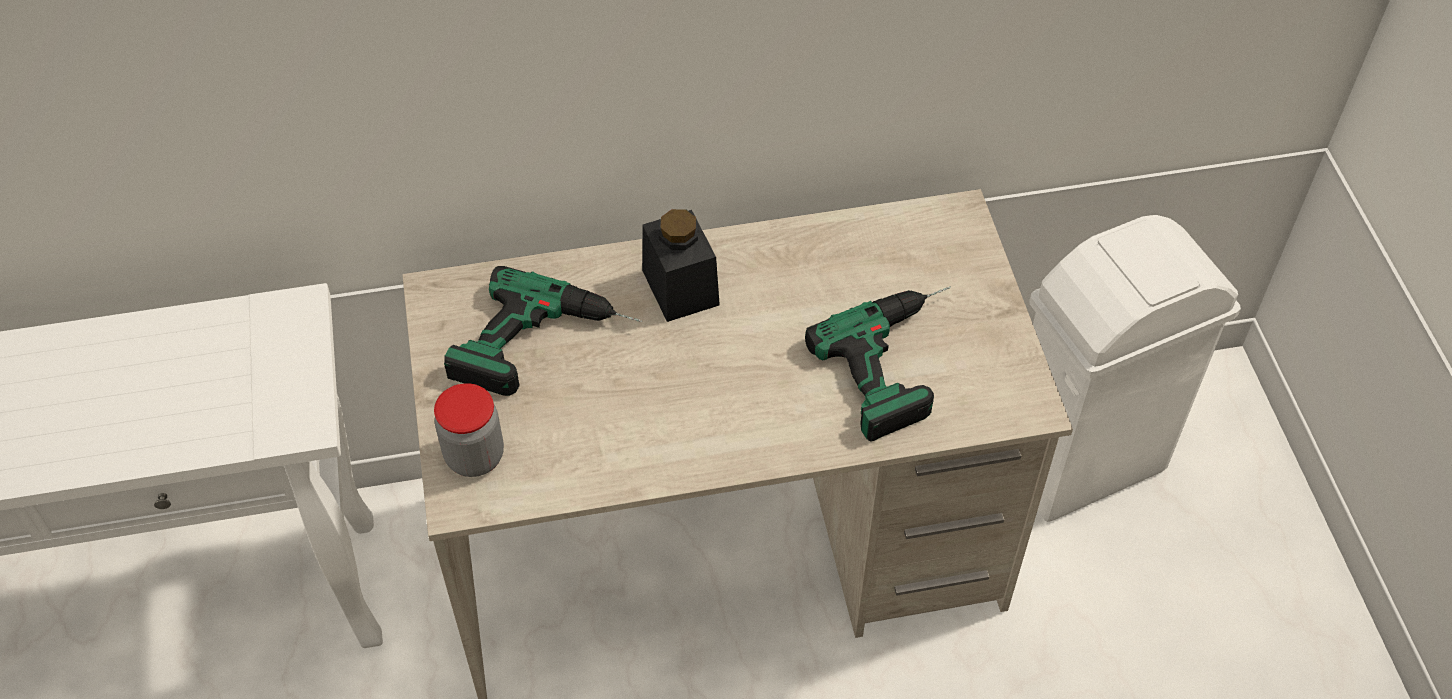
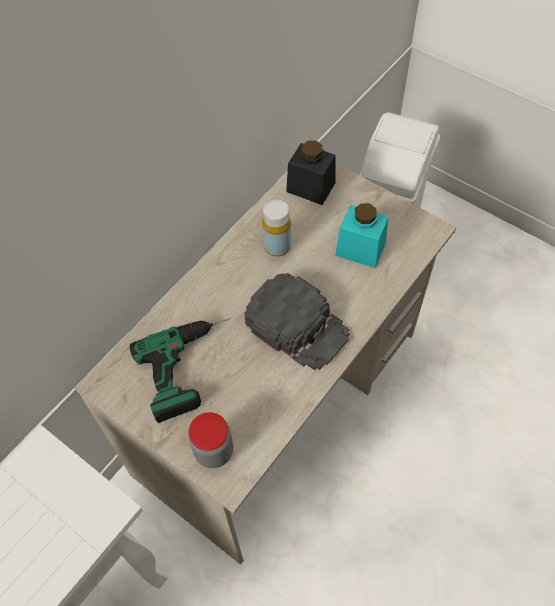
camera: 40 degrees left, 5 degrees up
black jar [642,209,720,322] -> black jar moved to [286,141,335,205]
power drill [805,287,951,442] -> turquoise jar [335,203,389,268]
none -> black cap [244,273,350,370]
none -> yellow bottle [262,200,291,257]

